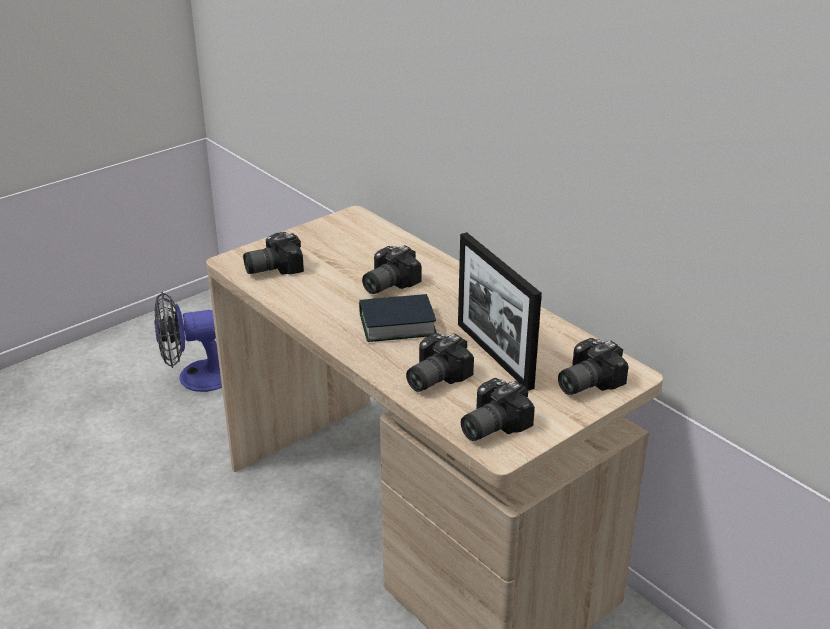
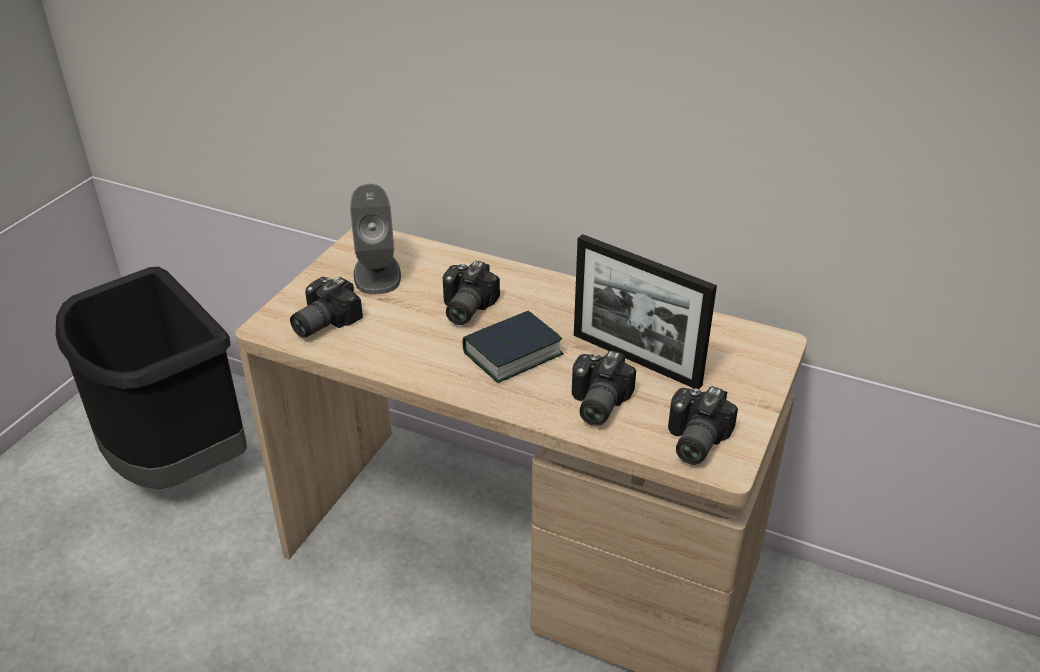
camera: 25 degrees left, 5 degrees up
fan [154,292,222,392] -> black trash can [56,267,247,489]
camera [558,338,629,395] -> none
none -> grey speaker [350,184,401,294]

